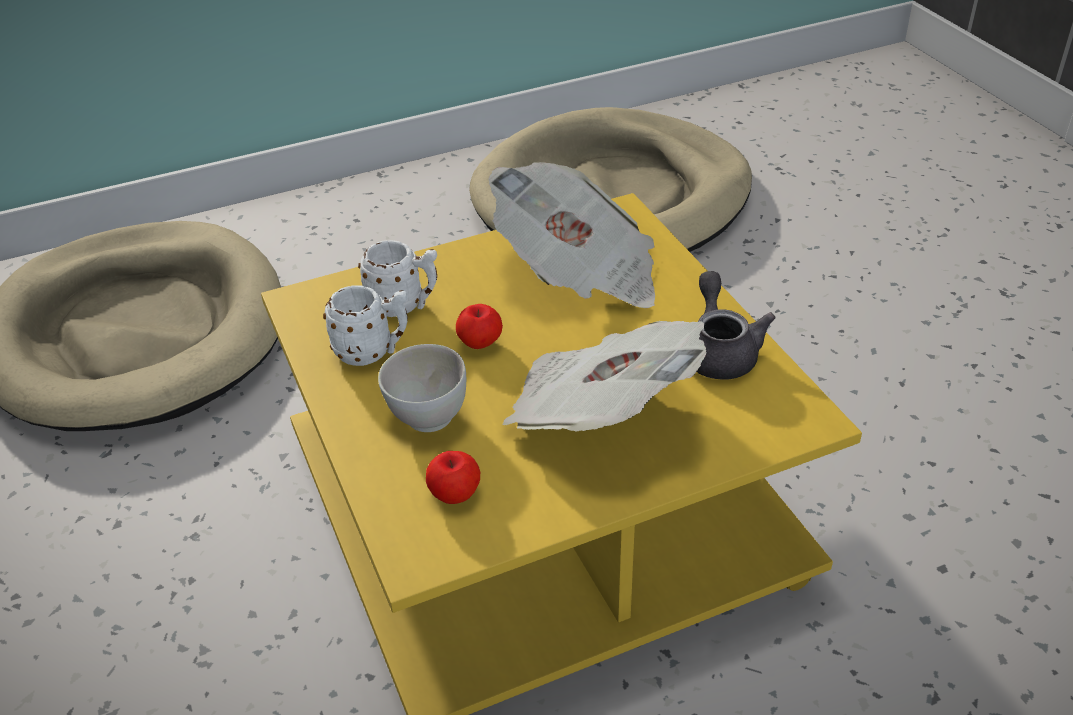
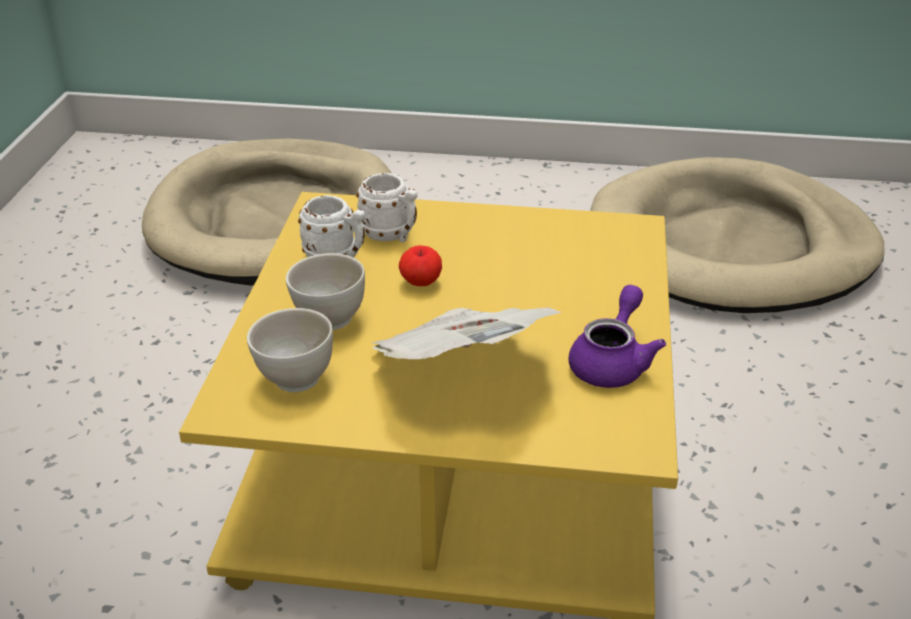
camera: 30 degrees right, 5 degrees down
apple [426,451,480,504] -> white bowl [247,308,333,392]
newspaper [488,162,655,308] -> none
grey teapot [697,271,776,379] -> purple teapot [569,285,666,388]

